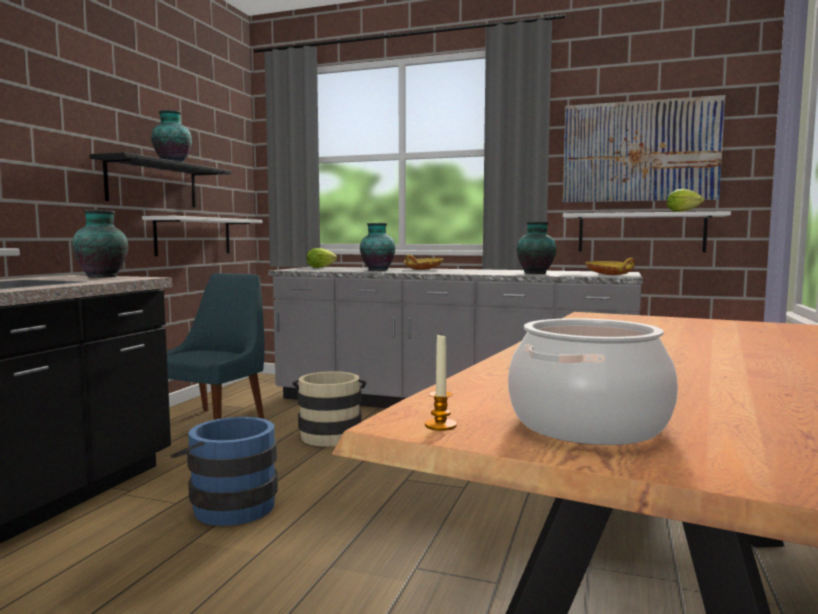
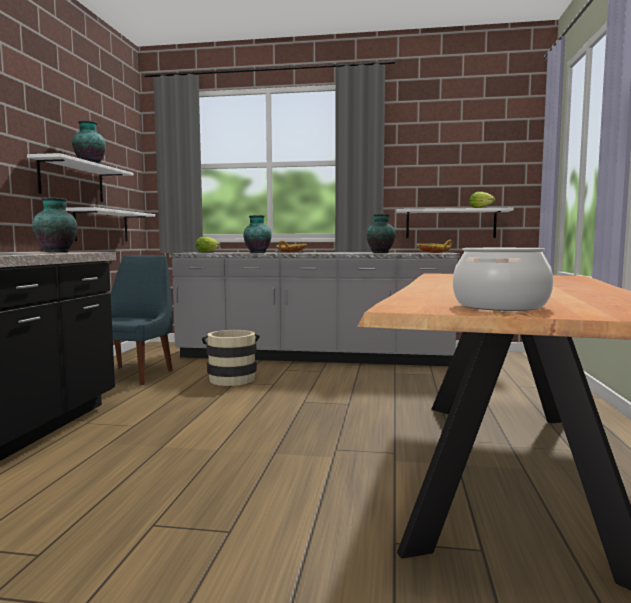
camera: 10 degrees left, 0 degrees up
black shelf [89,152,231,207] -> white shelf [27,153,133,202]
blue bucket [170,417,278,526] -> none
candle [425,333,456,431] -> none
picture [563,95,725,203] -> none

